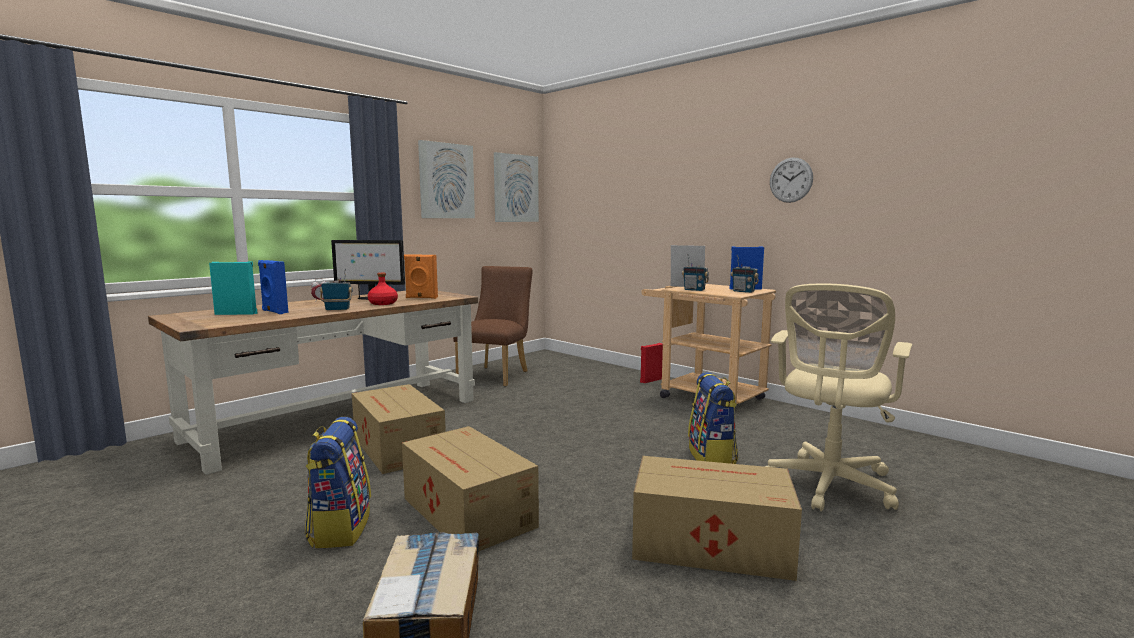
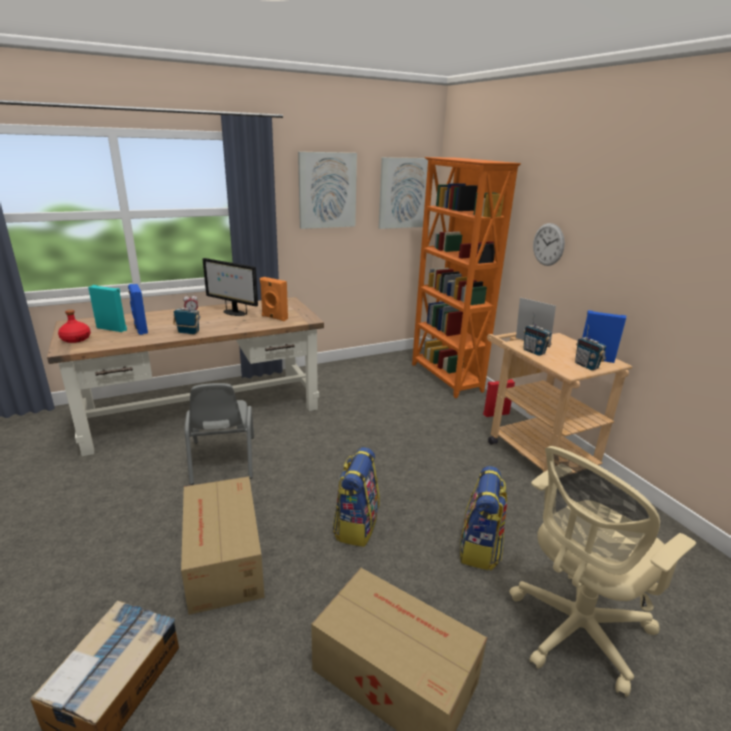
camera: 20 degrees right, 15 degrees up
backpack [305,417,371,548] -> backpack moved to [333,447,380,547]
cardboard box [352,384,446,474] -> grey chair [185,383,254,485]
red bottle [367,273,398,305] -> red bottle moved to [58,310,91,343]
brown chair [453,266,533,387] -> none
wall clock [770,158,813,203] -> wall clock moved to [533,223,565,266]
none -> orange bookcase [412,157,521,398]

